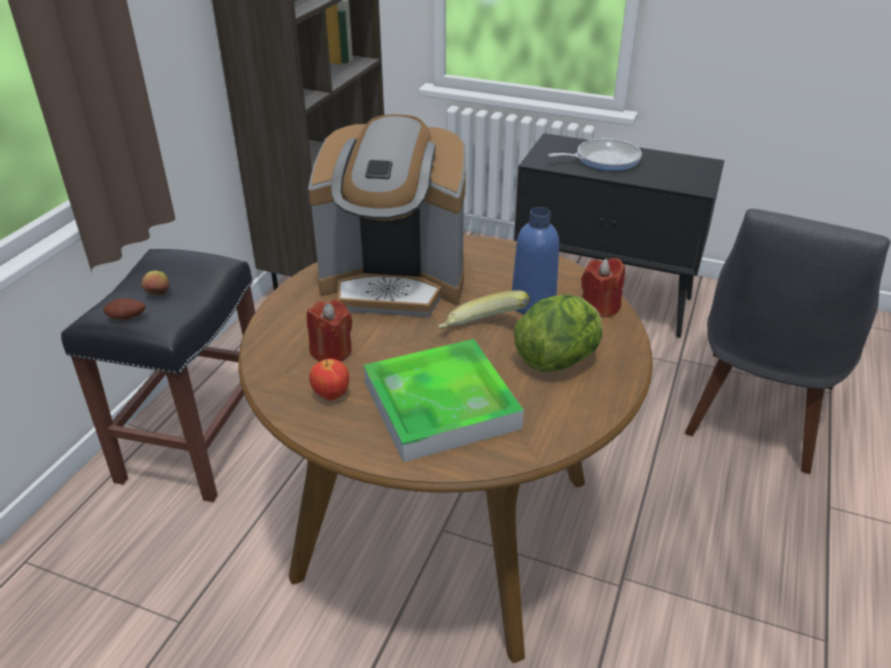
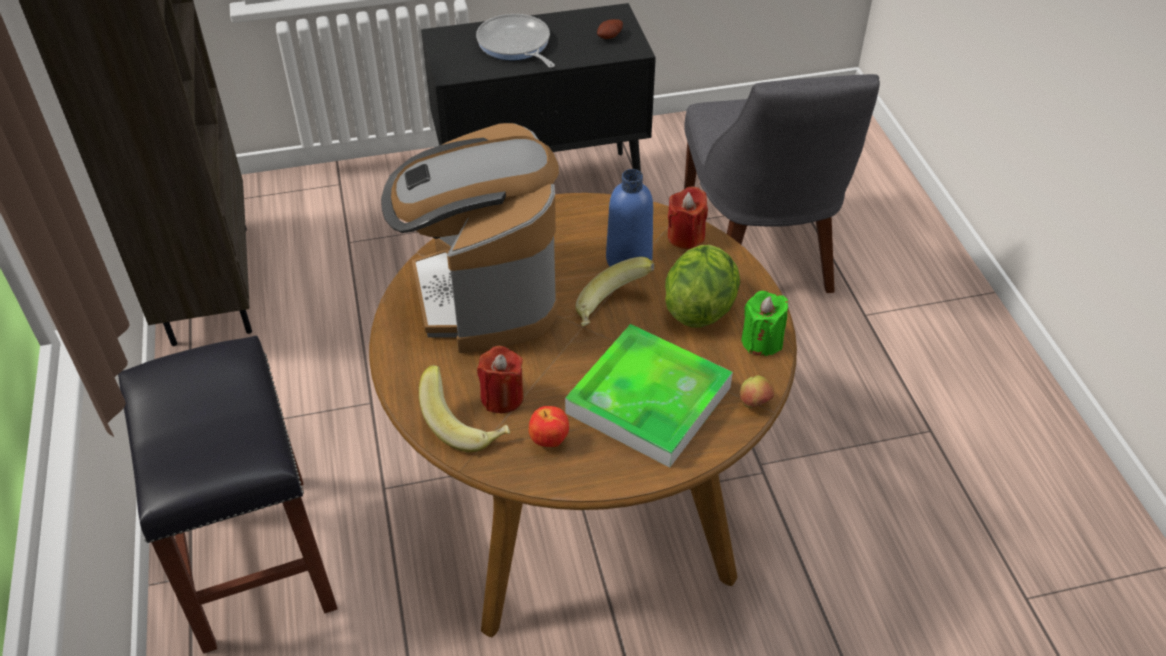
camera: 35 degrees left, 10 degrees up
potato [103,298,146,320] -> potato moved to [597,19,623,39]
apple [142,270,169,295] -> apple moved to [740,375,774,408]
coffee machine [308,114,466,317] -> coffee machine turned 105 degrees clockwise [381,123,559,353]
frying pan [548,139,642,171] -> frying pan turned 75 degrees counterclockwise [476,14,555,68]
none -> banana [419,365,510,452]
none -> green candle [742,291,788,356]

